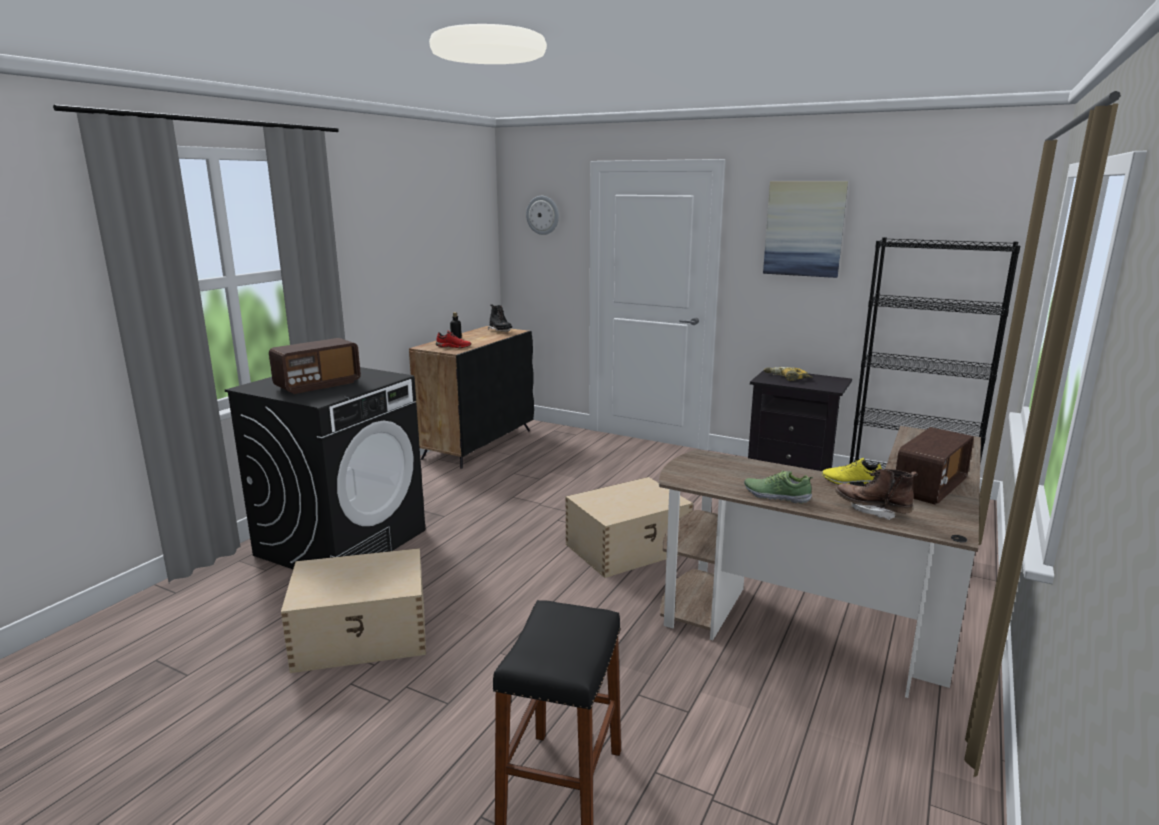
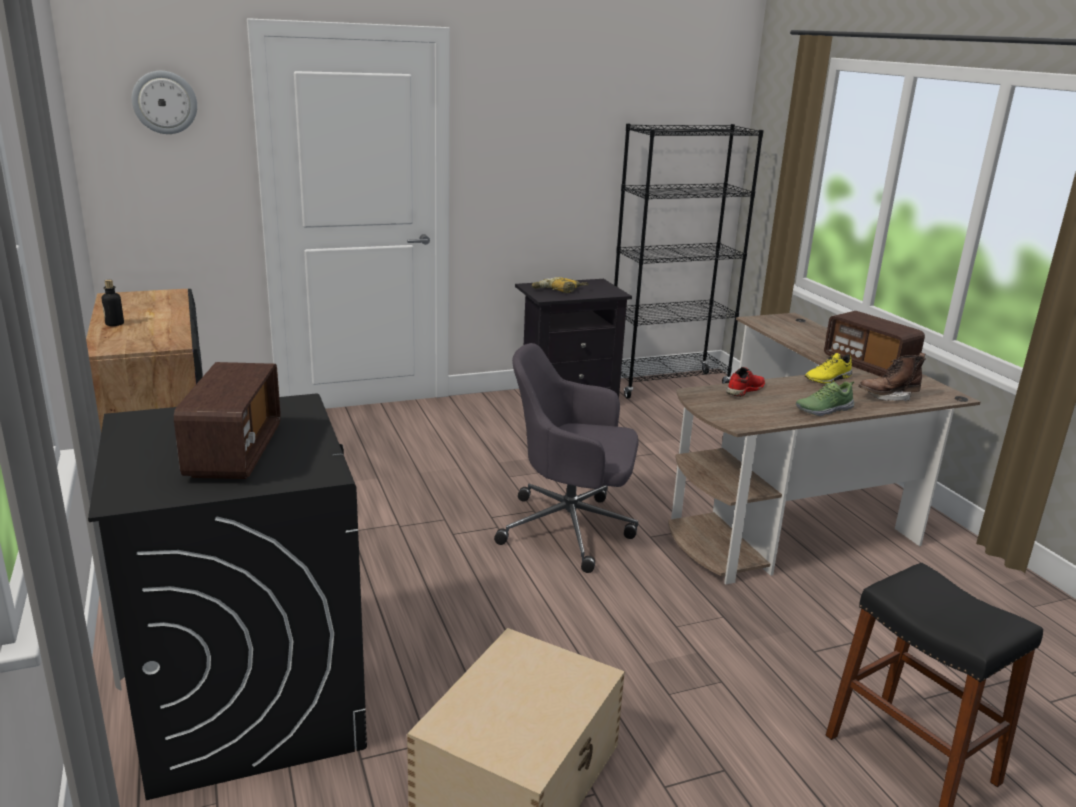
camera: 50 degrees left, 5 degrees up
red shoe [436,331,472,348] -> red shoe moved to [726,367,765,397]
black boot [488,304,512,332] -> none
beige storage box [565,477,693,578] -> grey office chair [494,343,639,573]
picture [763,181,848,278] -> none
radio [896,427,974,505] -> radio turned 150 degrees clockwise [824,311,925,377]

